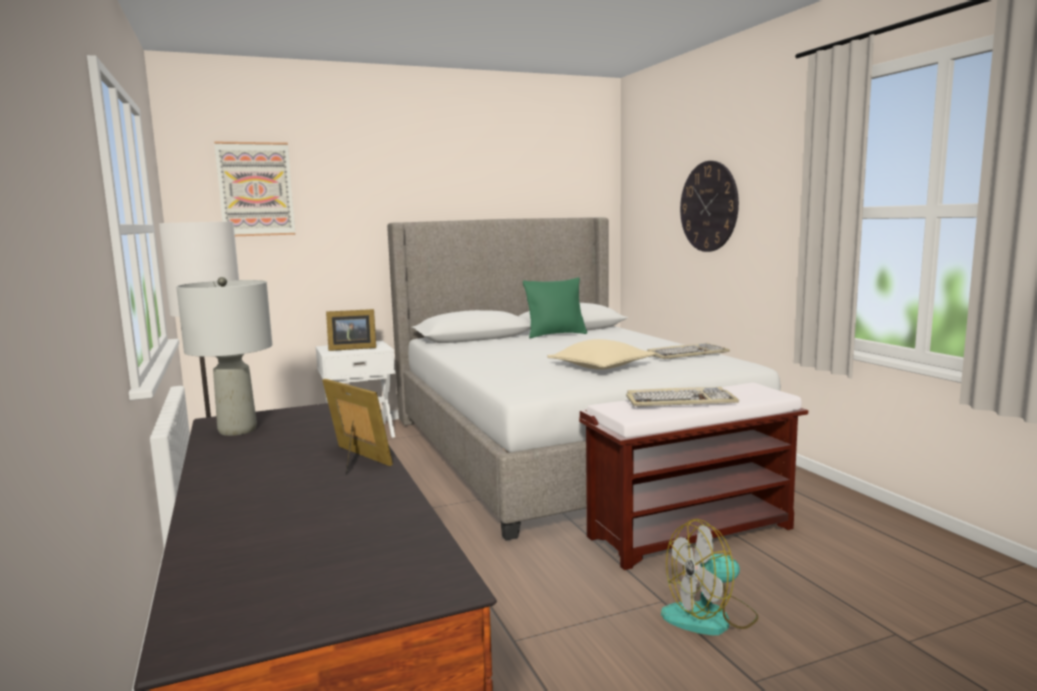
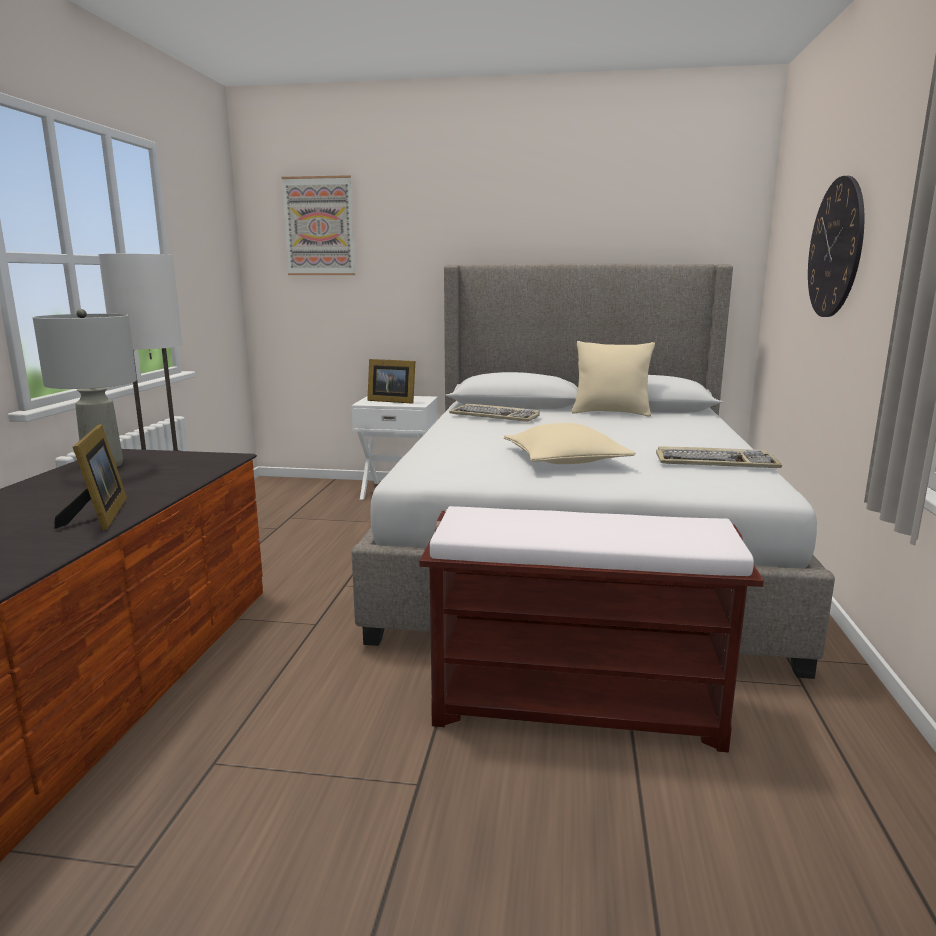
camera: 30 degrees right, 5 degrees up
green pillow [523,277,587,338] -> beige pillow [572,341,655,417]
keyboard [626,387,739,406] -> keyboard moved to [449,404,540,422]
fan [661,519,758,635] -> none

